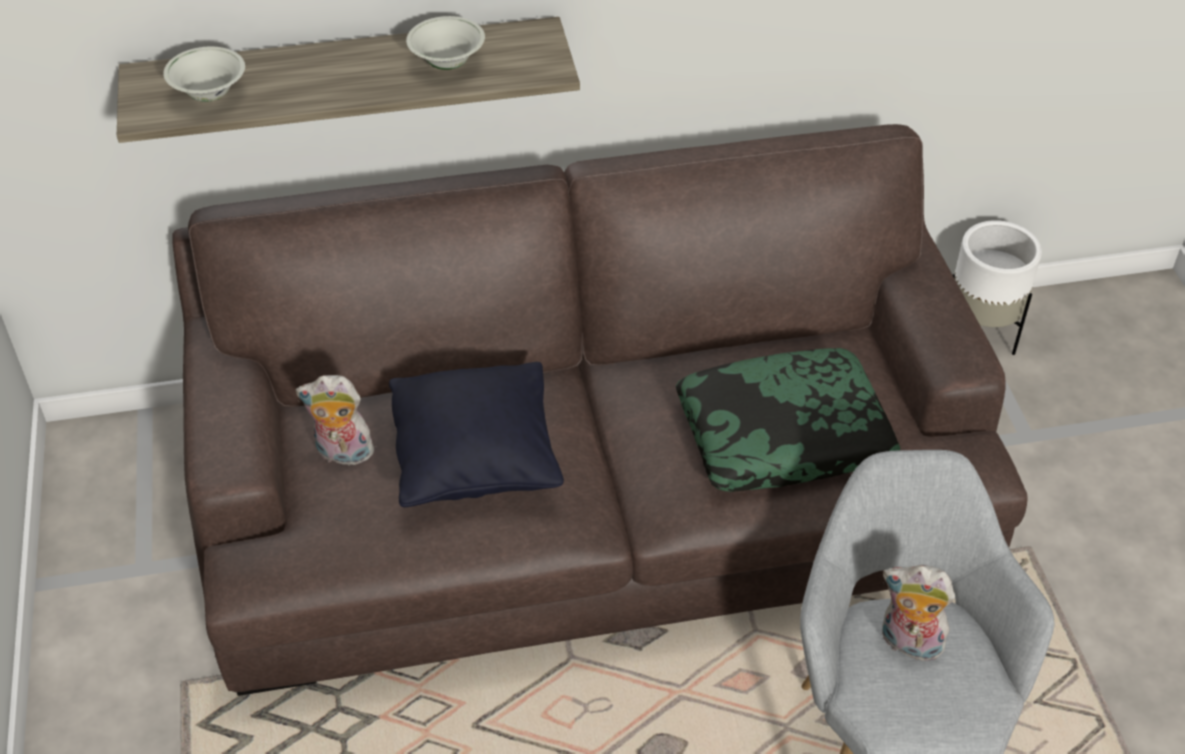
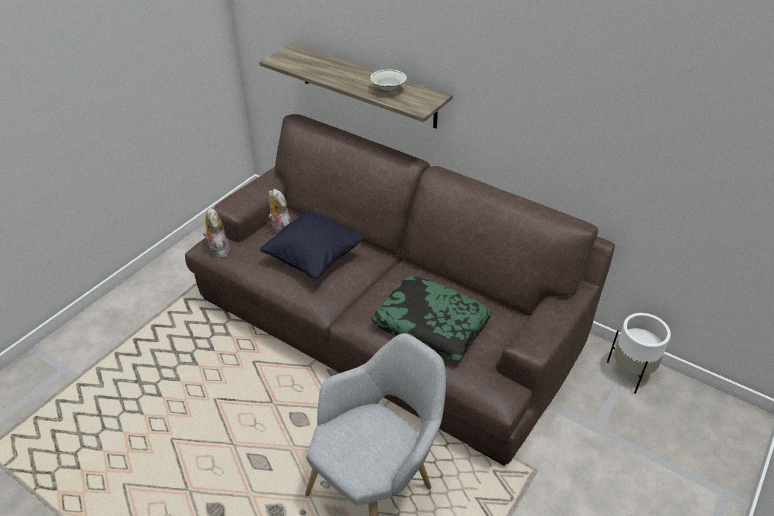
camera: 45 degrees right, 5 degrees down
white bowl [163,46,245,102] -> none
plush toy [882,565,955,661] -> plush toy moved to [203,207,230,258]

